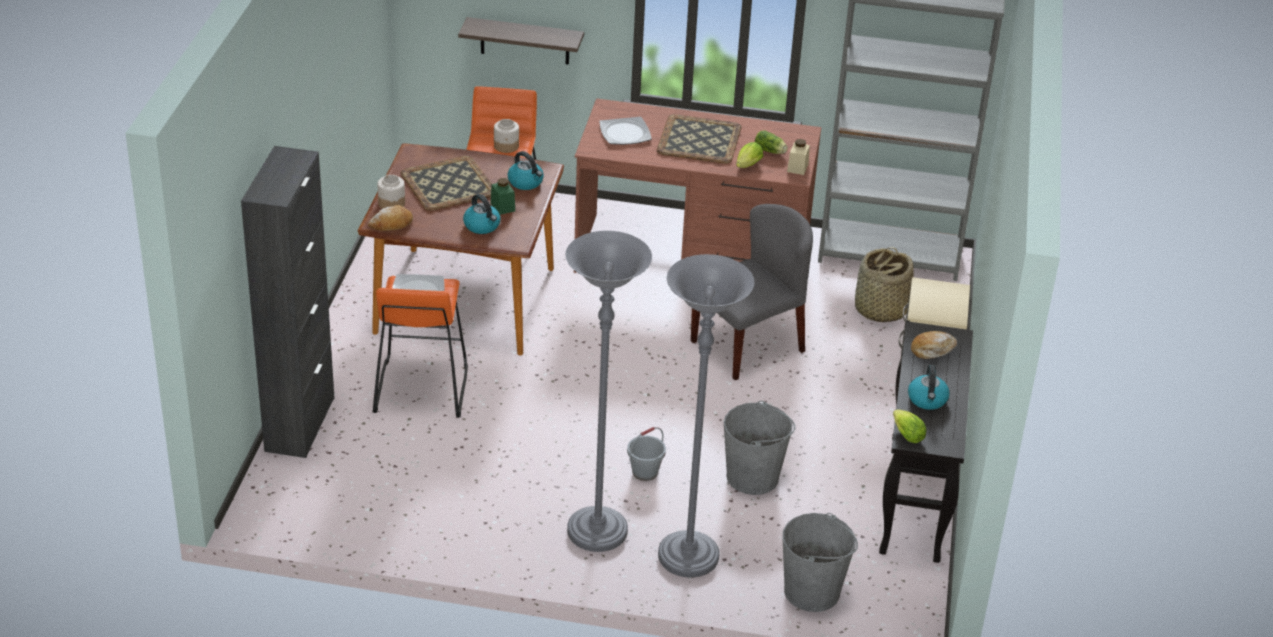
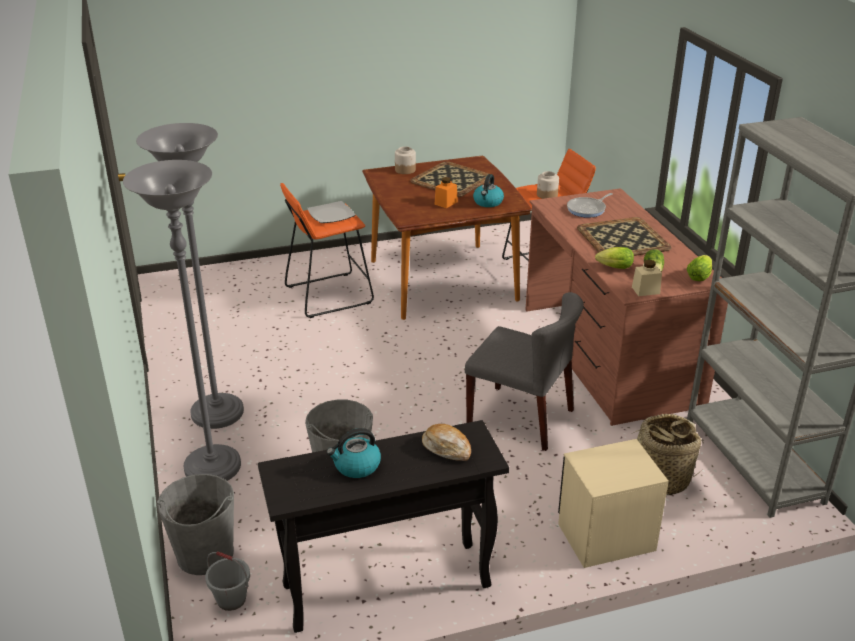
camera: 65 degrees right, 5 degrees down
black cabinet [241,146,334,458] -> none
bread [368,205,413,231] -> none
shelf [458,17,584,65] -> none
kettle [463,194,501,234] -> none
green jar [491,178,515,215] -> orange jar [435,177,458,208]
plate [599,117,652,145] -> frying pan [567,193,613,218]
grey bucket [627,427,666,481] -> grey bucket moved to [205,552,250,611]
lettuce [893,409,926,443] -> lettuce moved to [686,255,712,281]

